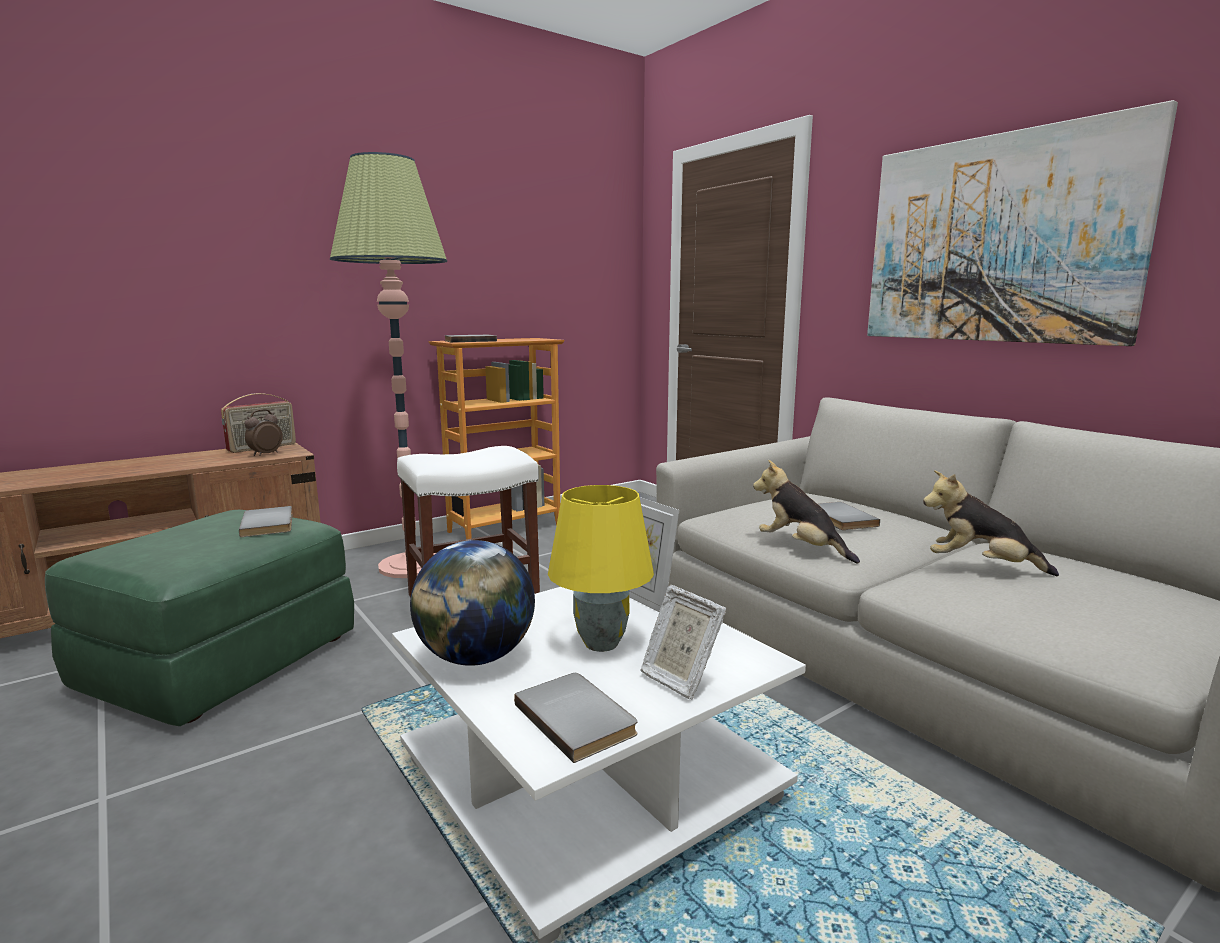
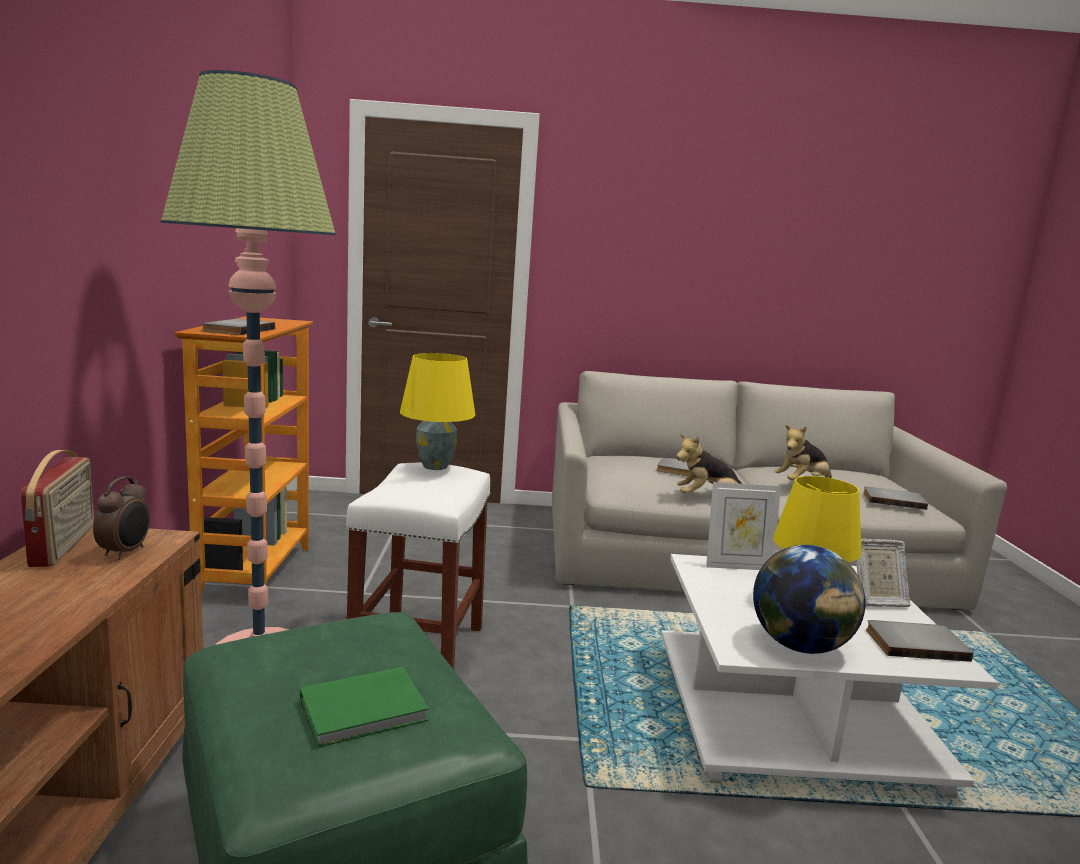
camera: 55 degrees left, 0 degrees up
grey book [239,506,292,537] -> grey book moved to [863,486,928,510]
alarm clock [245,409,283,456] -> alarm clock turned 150 degrees counterclockwise [93,477,150,560]
picture [867,100,1178,346] -> none
none -> green book [300,667,429,748]
none -> yellow table lamp [400,353,476,470]

